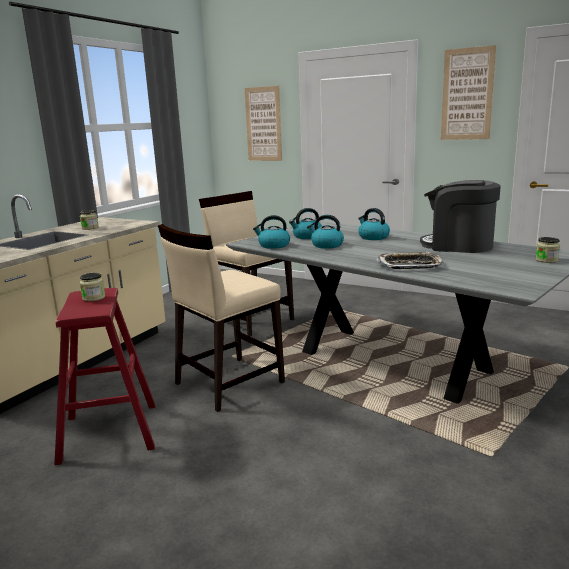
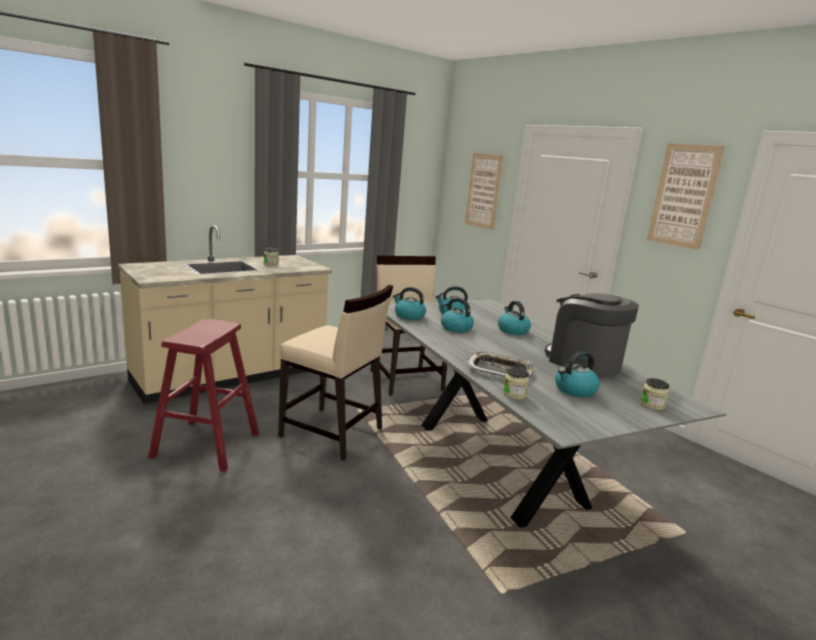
camera: 20 degrees right, 0 degrees up
jar [80,273,106,301] -> jar moved to [503,367,529,400]
beige chair [158,224,285,412] -> beige chair turned 135 degrees counterclockwise [278,285,393,461]
none -> kettle [555,351,600,397]

